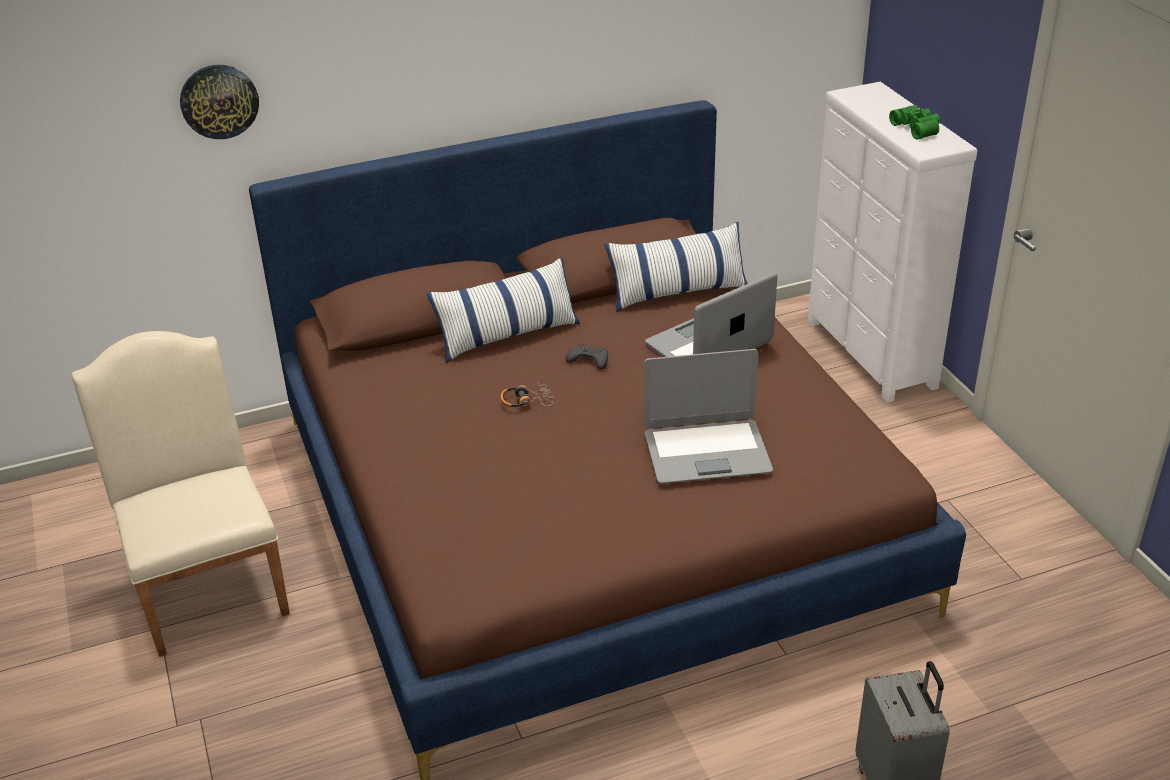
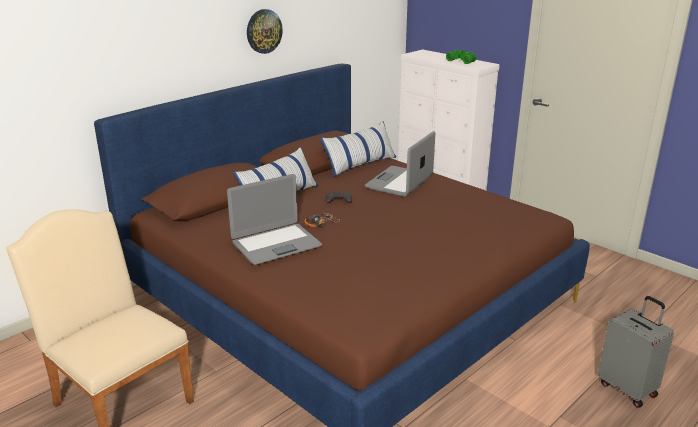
camera: 25 degrees left, 10 degrees down
wall clock [180,65,259,139] -> wall clock moved to [247,9,283,54]
laptop [644,349,773,484] -> laptop moved to [227,174,322,265]

